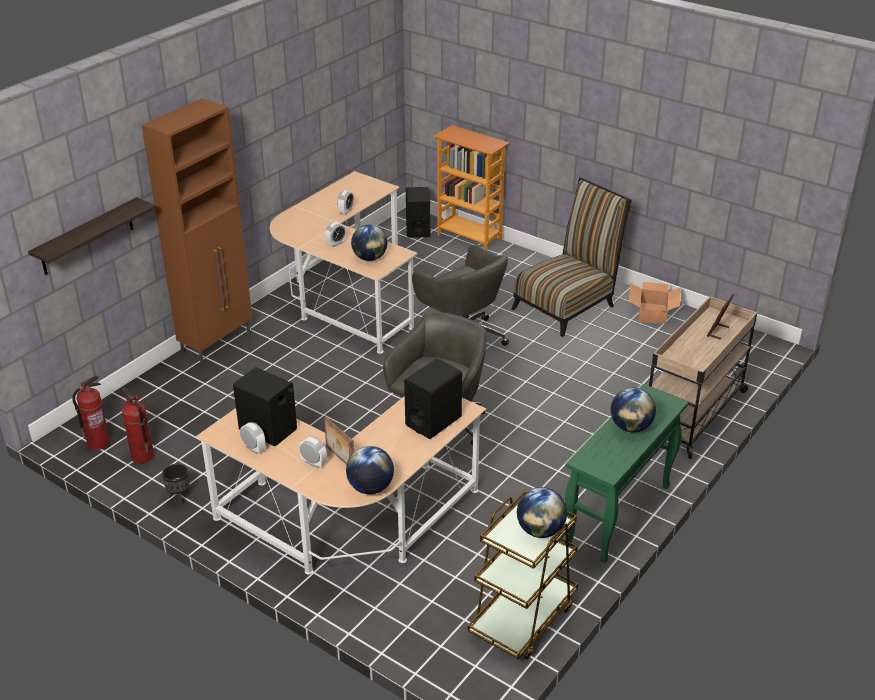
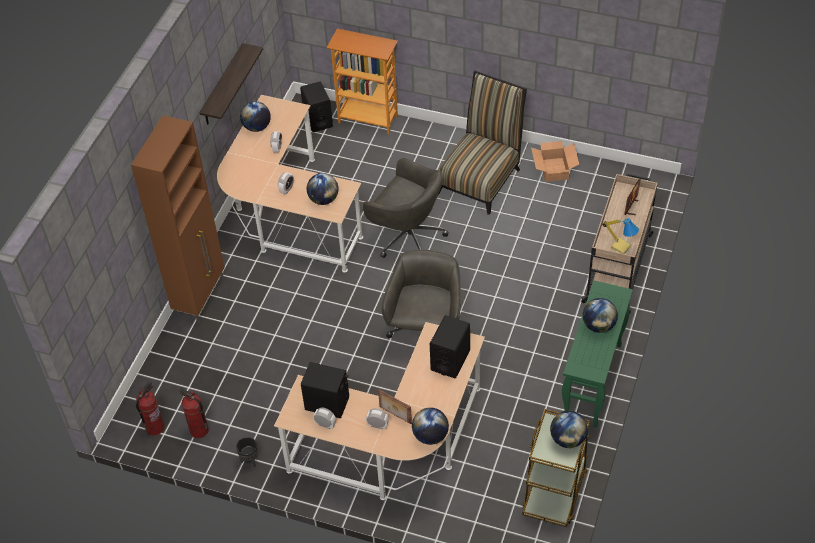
camera: 15 degrees left, 15 degrees up
shelf [28,197,156,275] -> shelf moved to [200,43,263,125]
none -> globe [240,101,271,132]
none -> table lamp [602,218,639,254]

